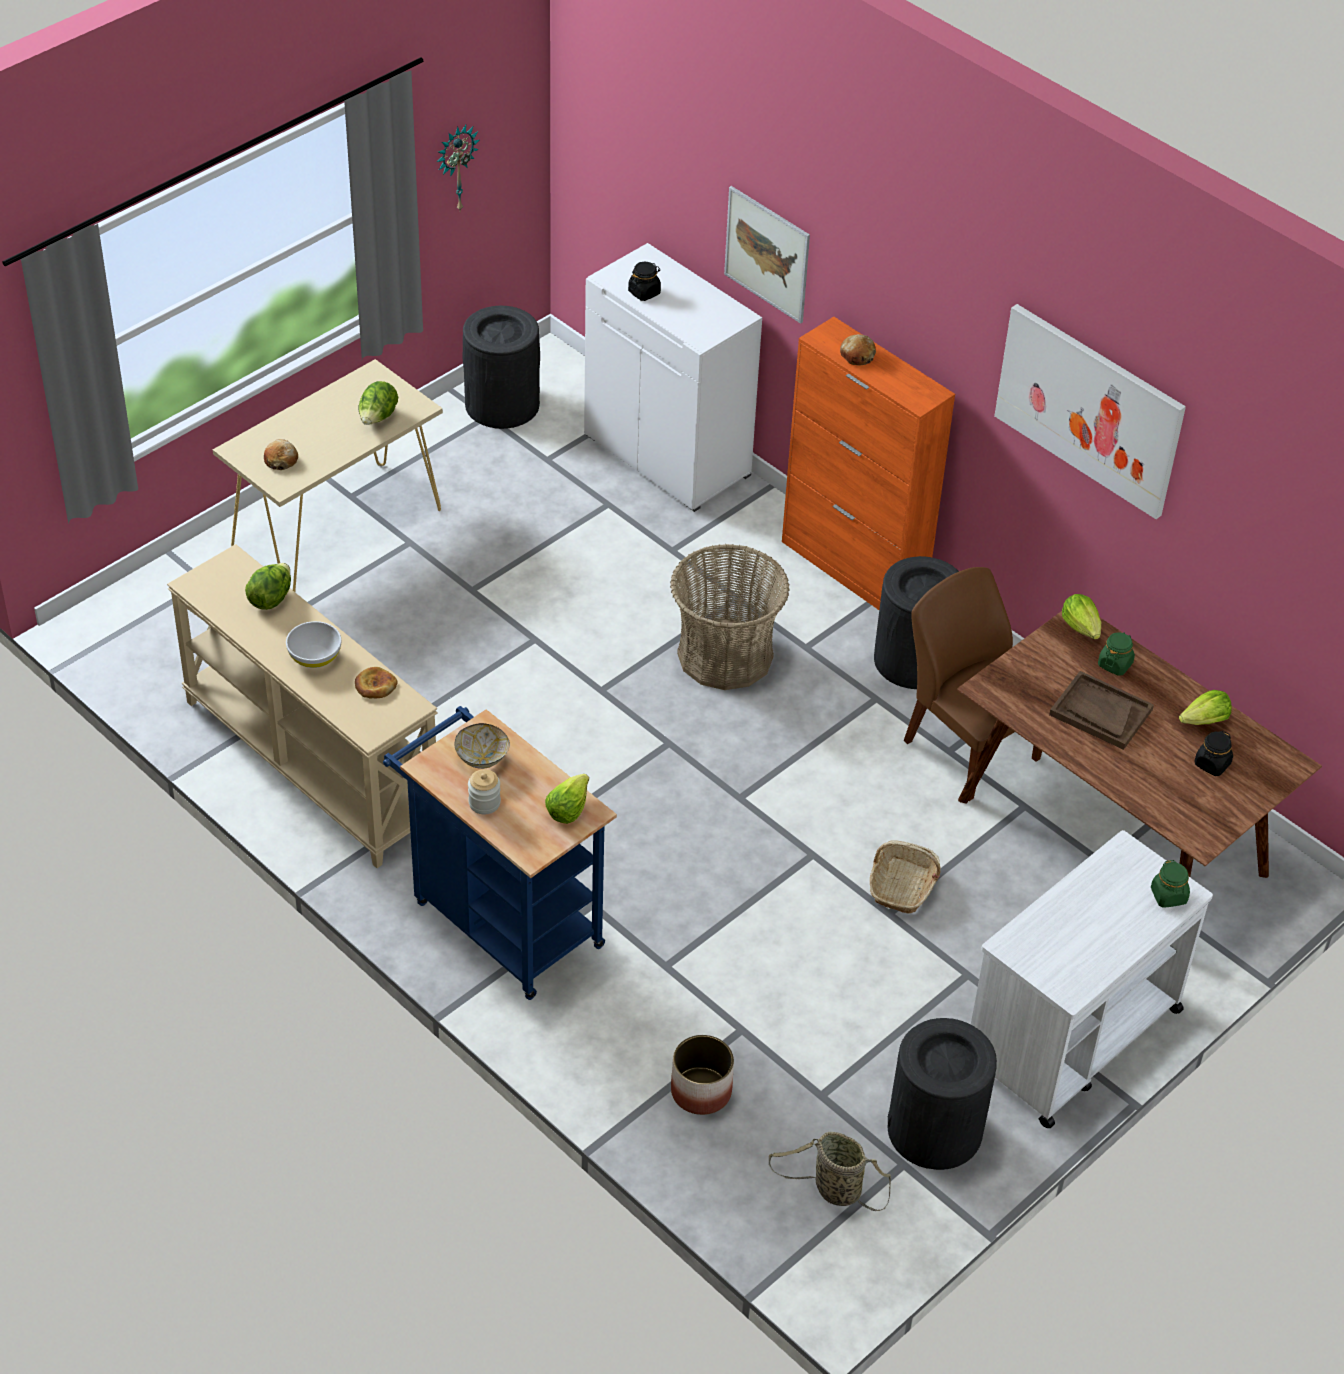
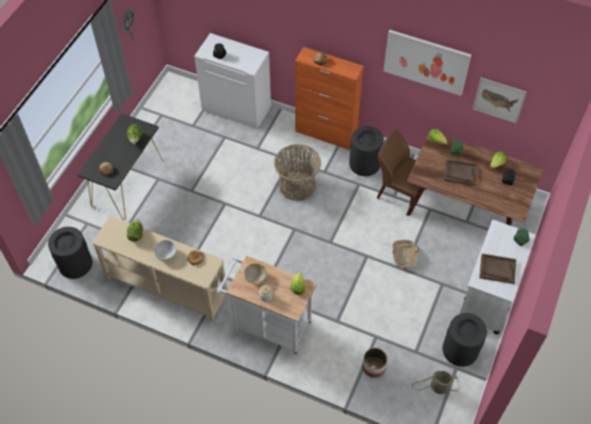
camera: 20 degrees left, 10 degrees up
beige console table [213,359,443,592] -> black console table [77,113,163,220]
blue cart [383,706,617,1000] -> white cart [216,256,317,355]
black trash can [463,306,540,429] -> black trash can moved to [48,227,92,279]
picture [724,186,810,324] -> picture moved to [472,78,527,123]
none -> brown tray [479,254,516,284]

